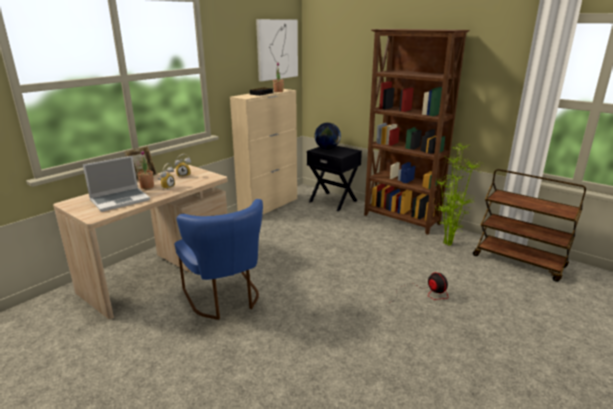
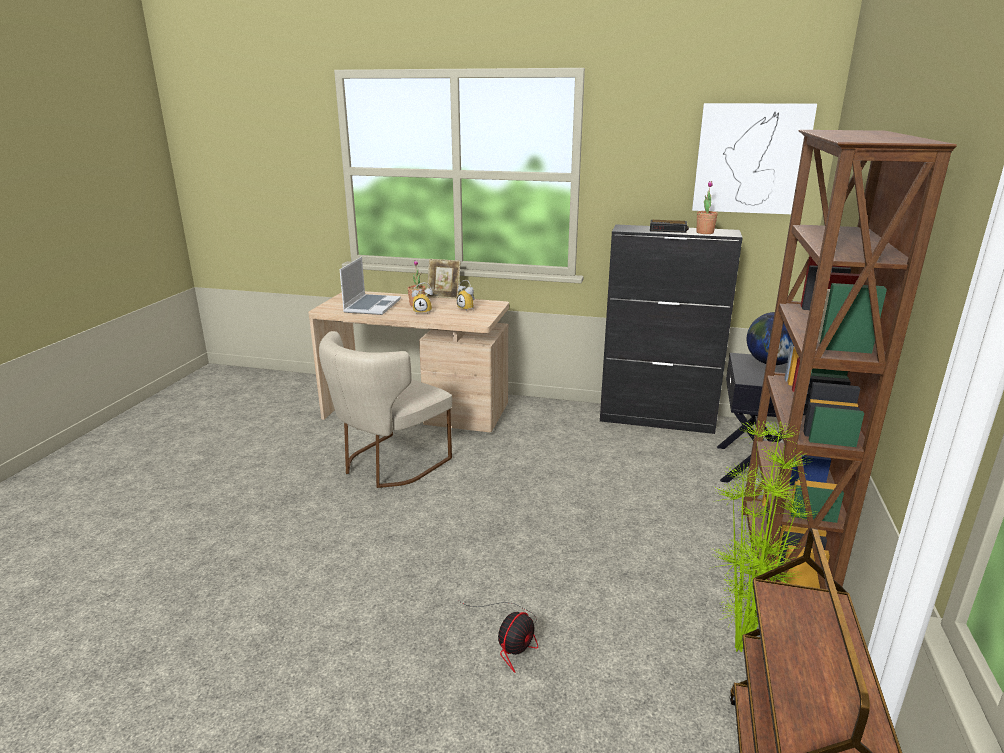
camera: 65 degrees right, 0 degrees up
laptop [83,156,150,212] -> laptop turned 105 degrees counterclockwise [340,257,401,315]
blue chair [174,199,263,320] -> beige chair [319,331,452,488]
beige cabinet [230,89,297,215] -> black cabinet [600,224,743,434]

